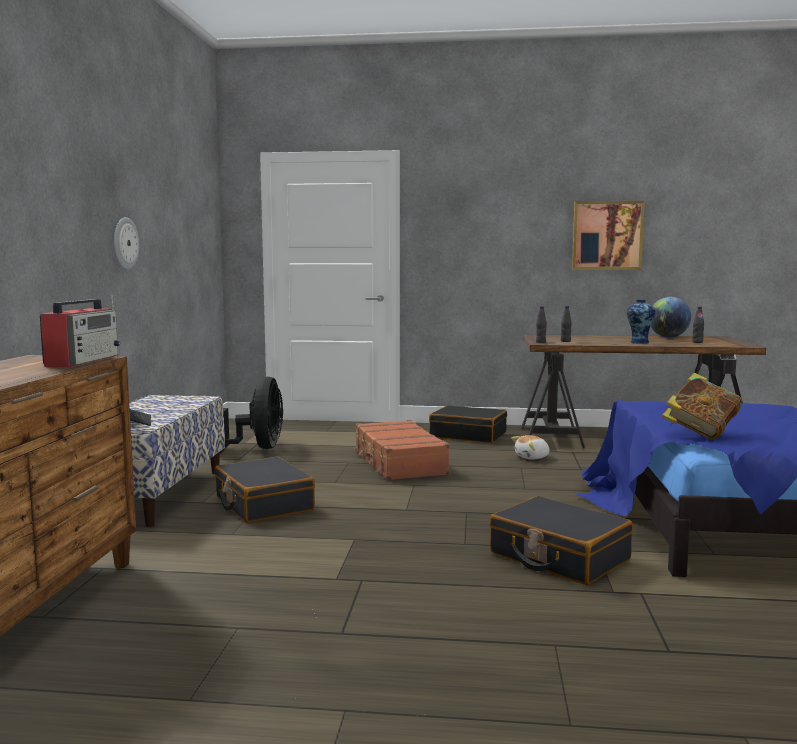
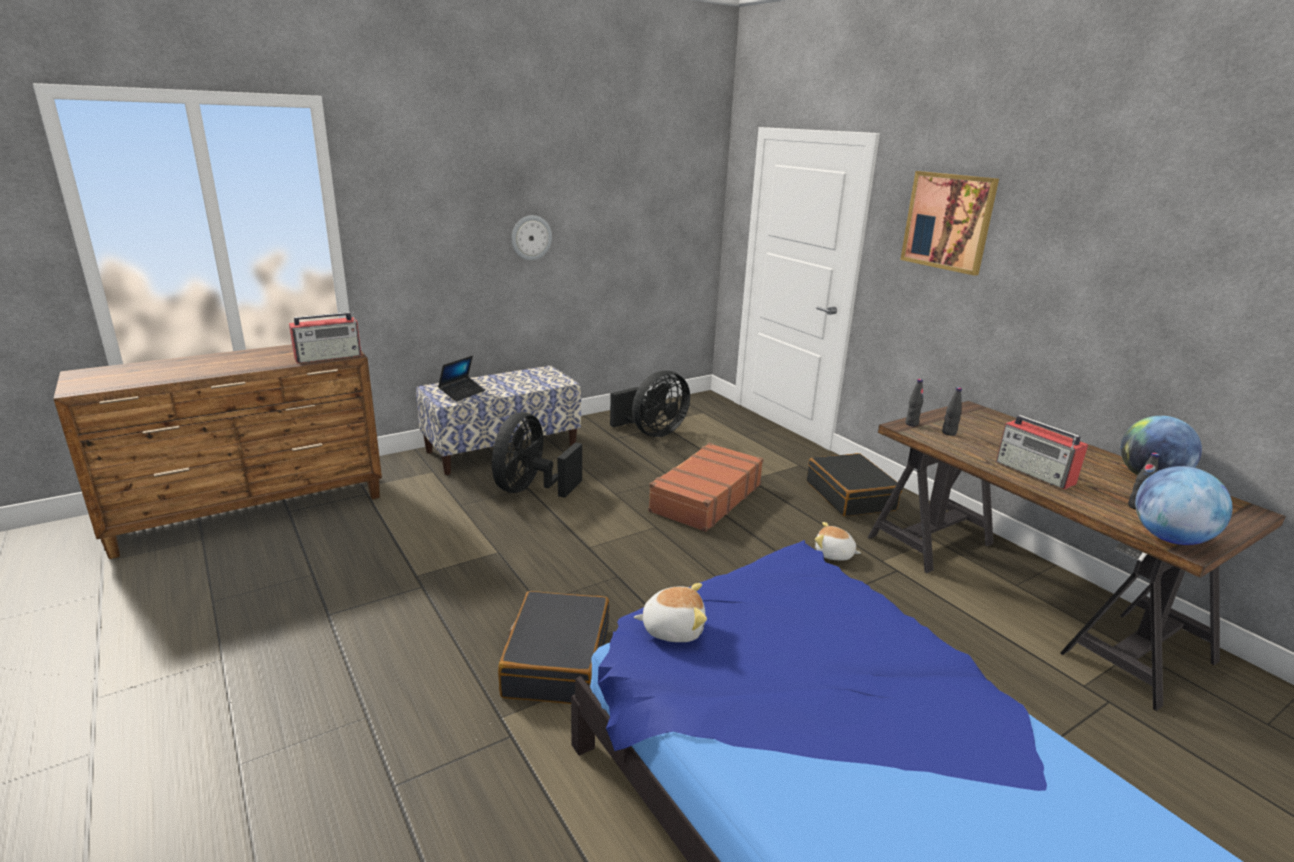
camera: 50 degrees right, 15 degrees up
black suitcase [215,457,315,523] -> black fan [492,412,582,498]
picture [572,201,645,270] -> picture moved to [900,171,999,276]
vase [627,300,655,344] -> radio [996,415,1088,489]
book [662,373,742,440] -> plush toy [634,583,707,642]
none -> globe [1135,466,1233,545]

